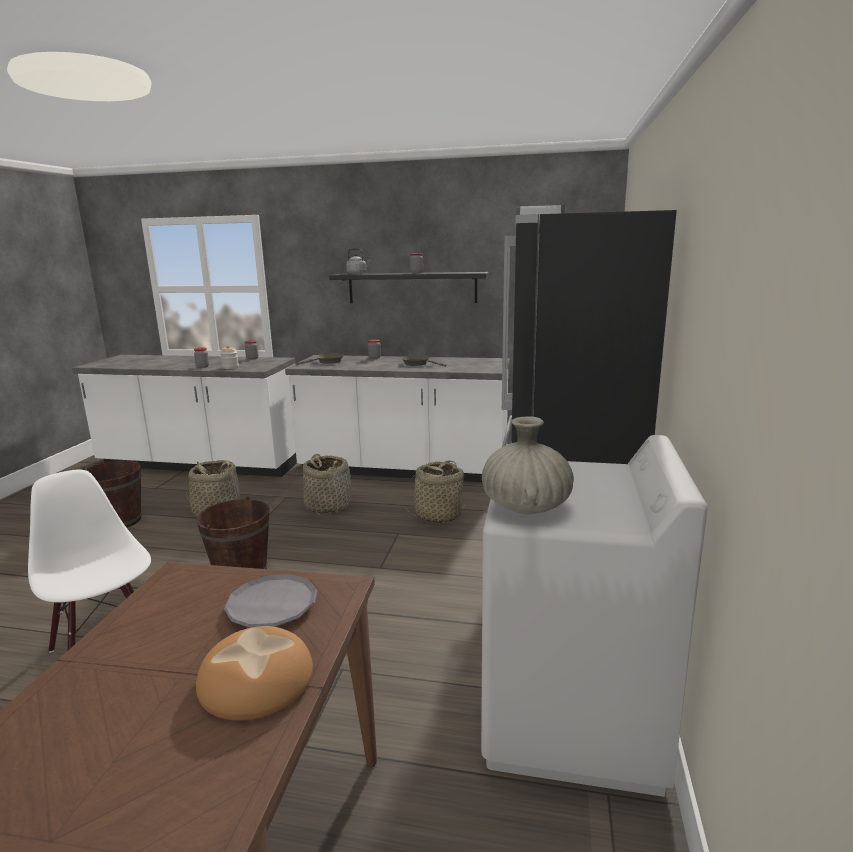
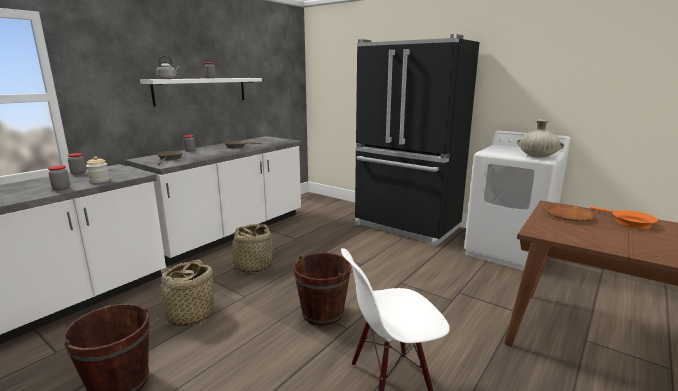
camera: 65 degrees left, 0 degrees up
bread [196,626,313,720] -> orange frying pan [590,206,658,229]
grey plate [224,574,317,628] -> brown plate [546,205,595,221]
black shelf [329,272,489,303] -> white shelf [140,78,262,106]
basket [403,460,466,524] -> none

